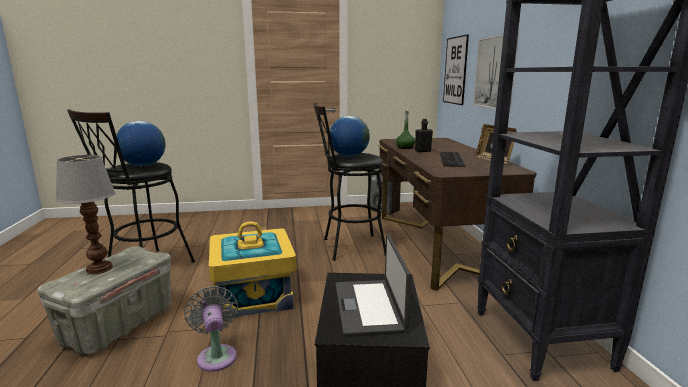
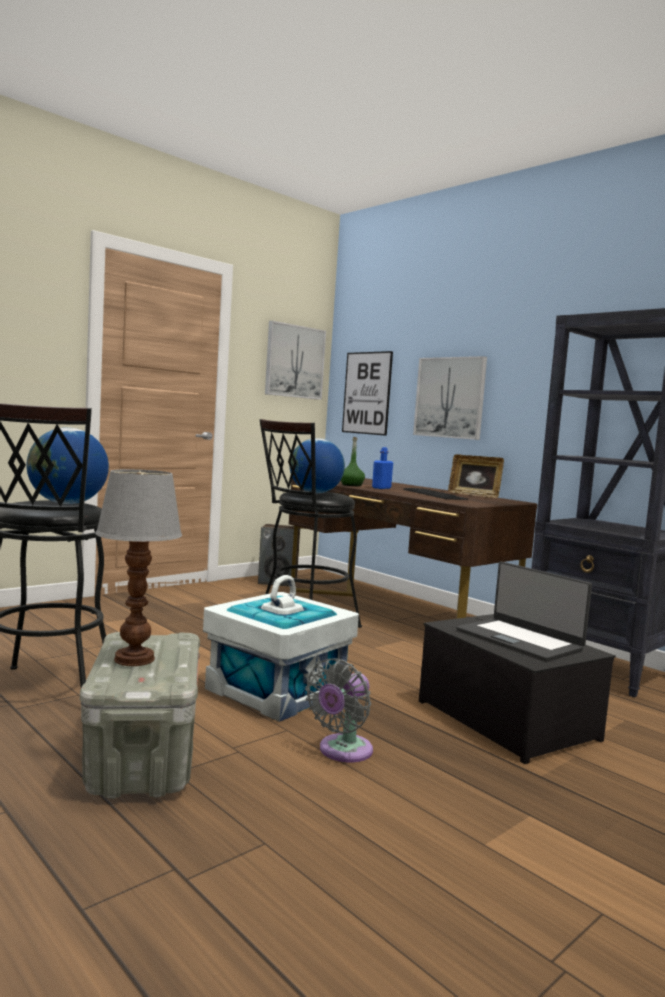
camera: 35 degrees left, 10 degrees down
grey fan [184,286,238,372] -> grey fan turned 90 degrees counterclockwise [305,658,373,762]
yellow storage box [209,222,297,318] -> white storage box [203,575,359,722]
black bottle [415,119,433,152] -> blue bottle [372,447,393,489]
none -> picture [265,321,326,400]

